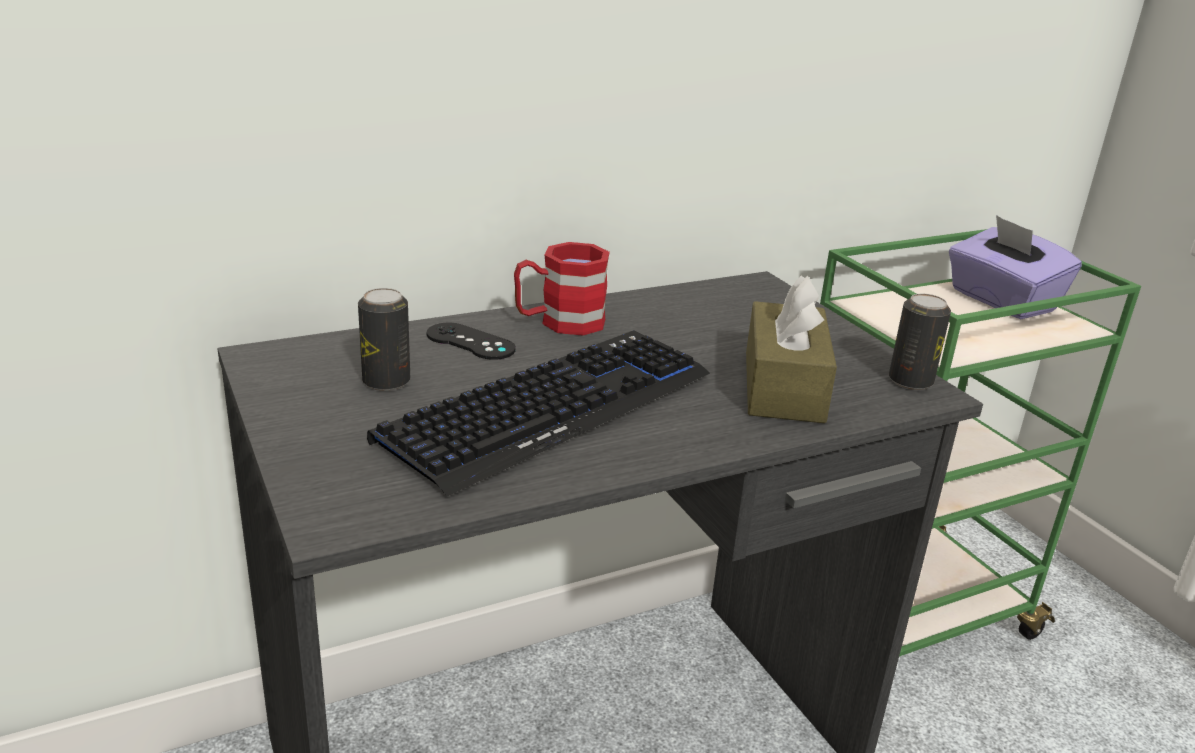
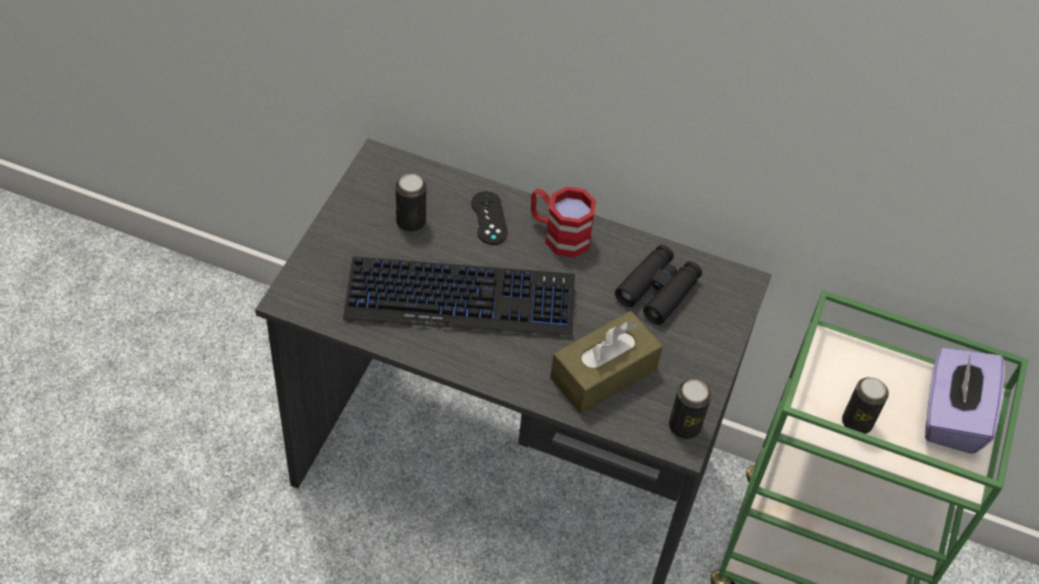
camera: 45 degrees right, 25 degrees up
none -> black binoculars [615,245,702,325]
none -> can [842,377,889,434]

